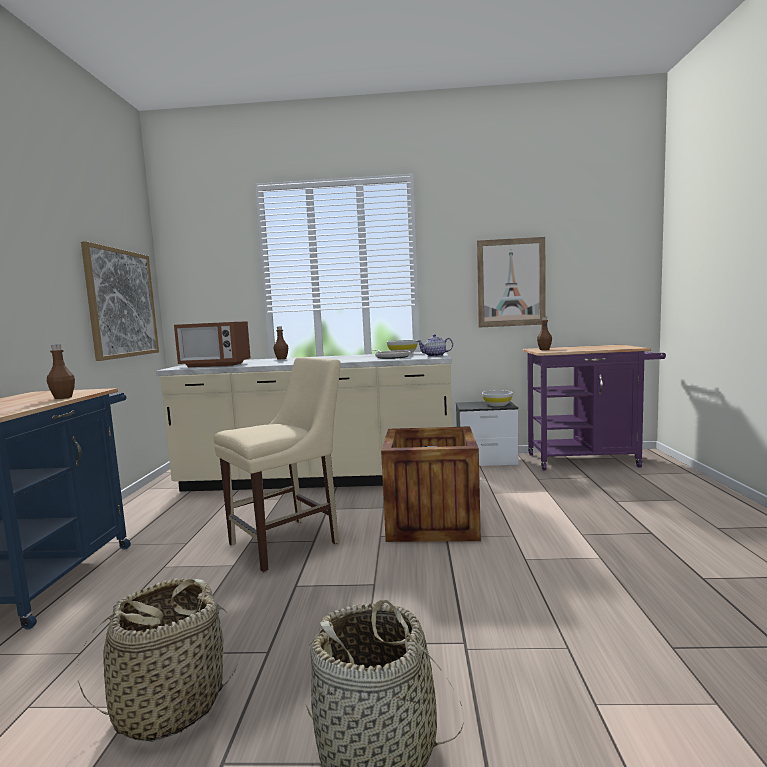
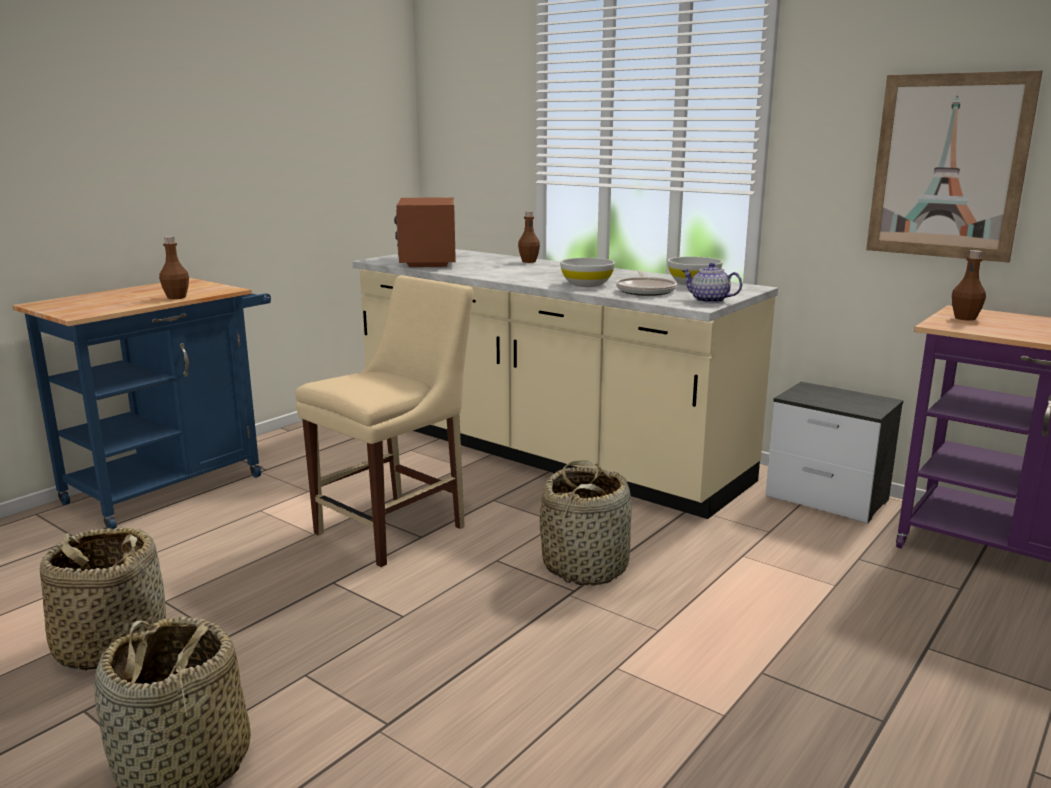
camera: 35 degrees right, 10 degrees up
picture [81,241,159,361] -> none
microwave [174,321,251,367] -> microwave turned 45 degrees clockwise [394,197,456,267]
beige chair [214,357,341,572] -> beige chair turned 45 degrees counterclockwise [296,275,474,567]
crate [381,426,481,542] -> basket [540,460,632,586]
white bowl [482,390,513,406] -> white bowl moved to [560,258,615,287]

